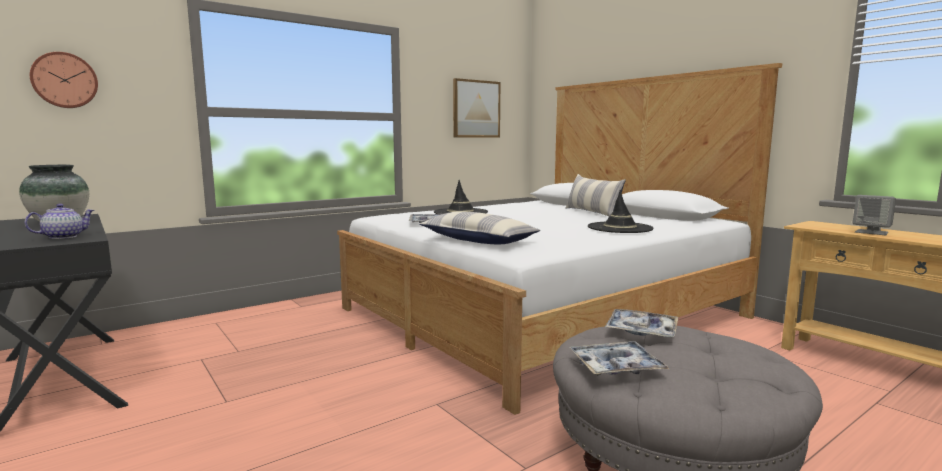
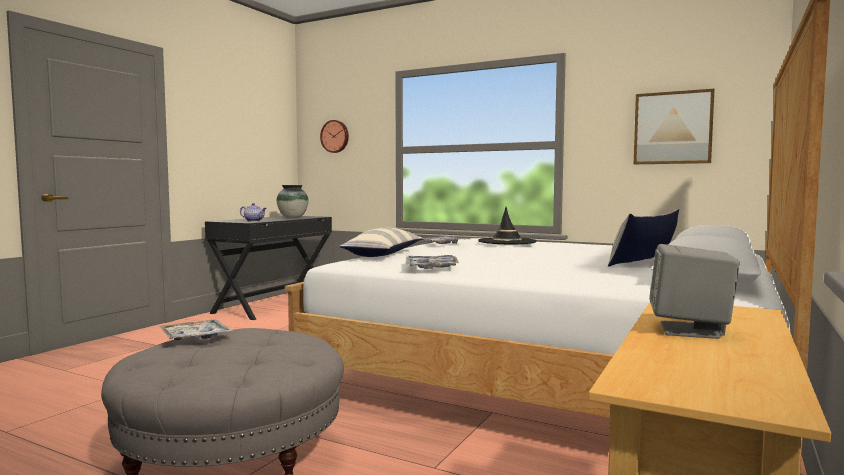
camera: 65 degrees right, 5 degrees down
black hat [588,190,654,233] -> none
tray [605,309,678,337] -> tray moved to [406,255,459,269]

